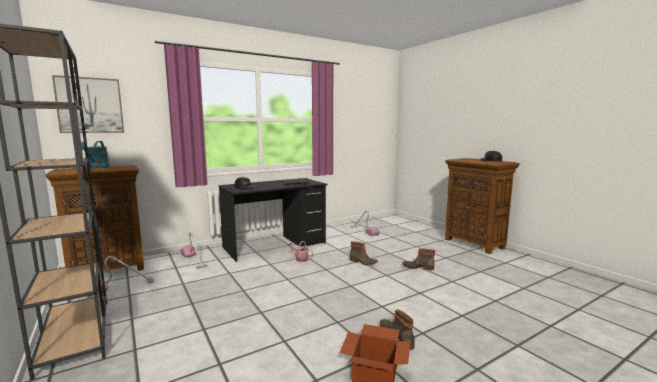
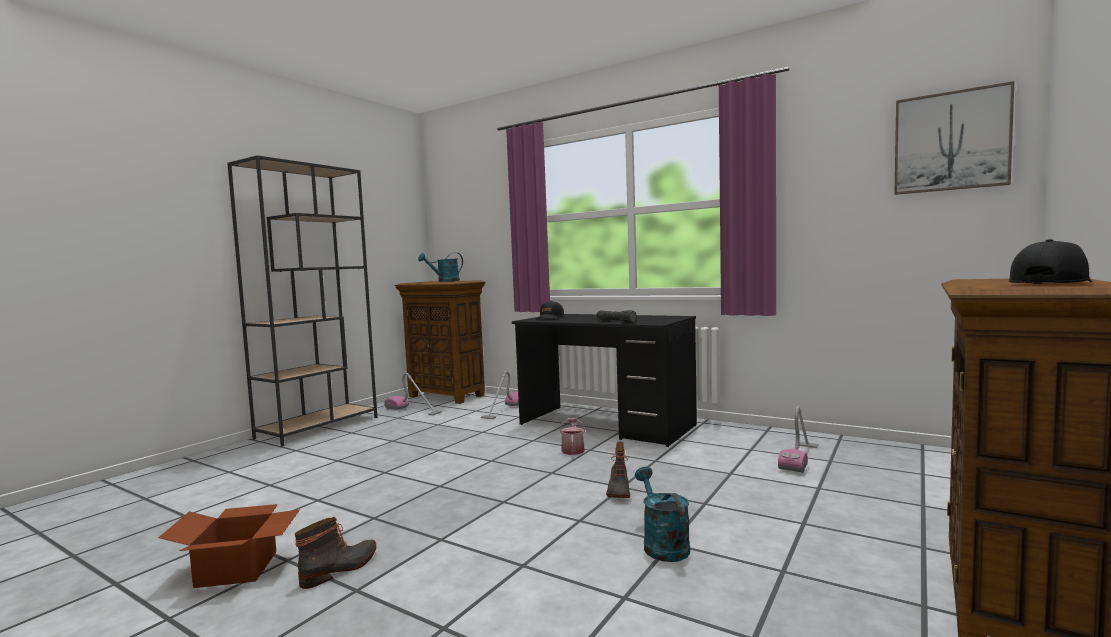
camera: 65 degrees right, 5 degrees down
picture [52,75,124,133] -> picture moved to [894,81,1014,195]
boot [403,248,435,270] -> turquoise watering can [635,467,690,562]

